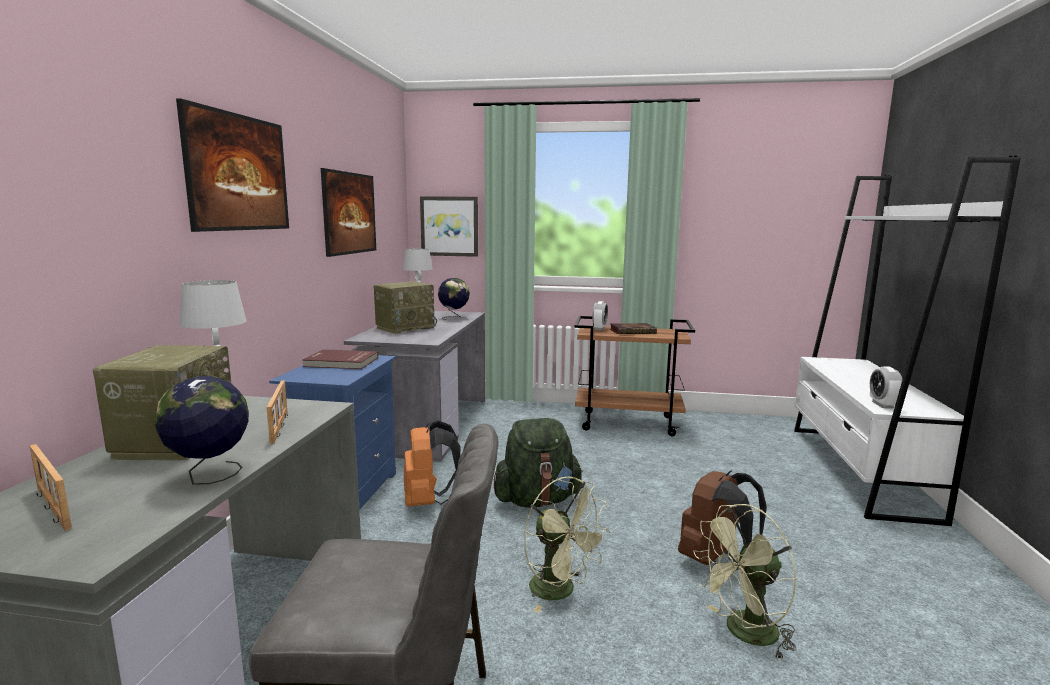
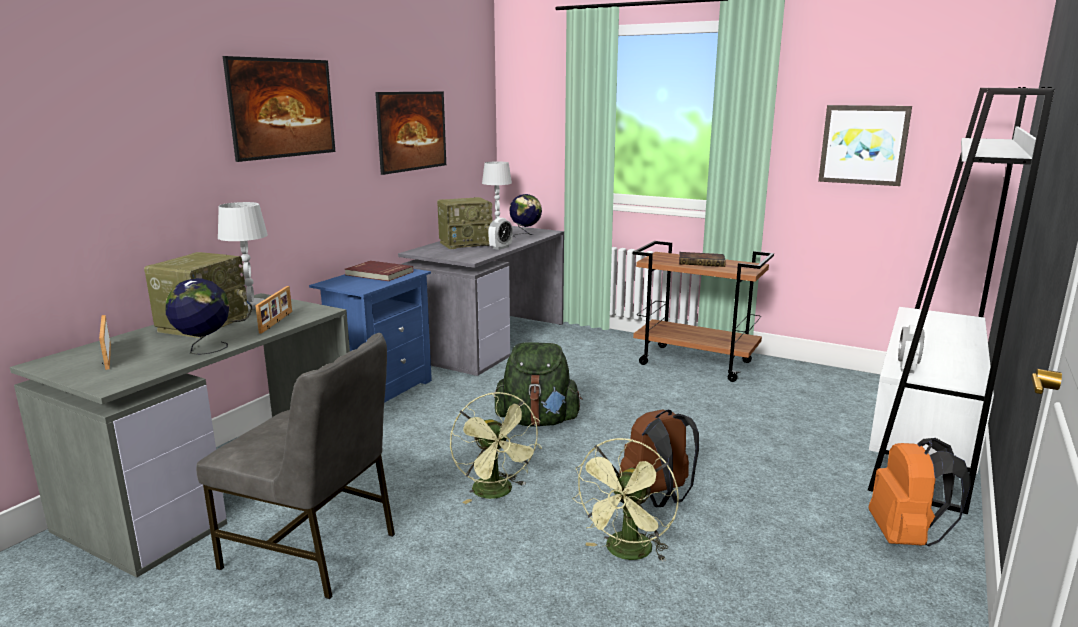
camera: 20 degrees right, 5 degrees up
orange backpack [404,420,461,507] -> orange backpack moved to [869,438,971,546]
picture [420,196,478,257] -> picture moved to [818,105,912,186]
alarm clock [592,301,608,331] -> alarm clock moved to [488,218,513,250]
green fan [693,504,797,661] -> green fan turned 60 degrees counterclockwise [572,438,679,562]

